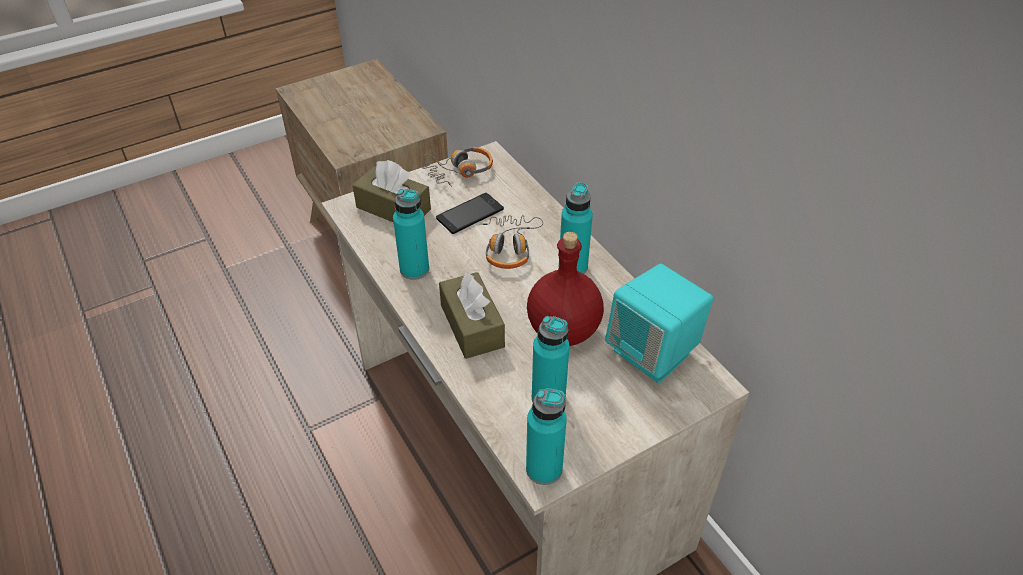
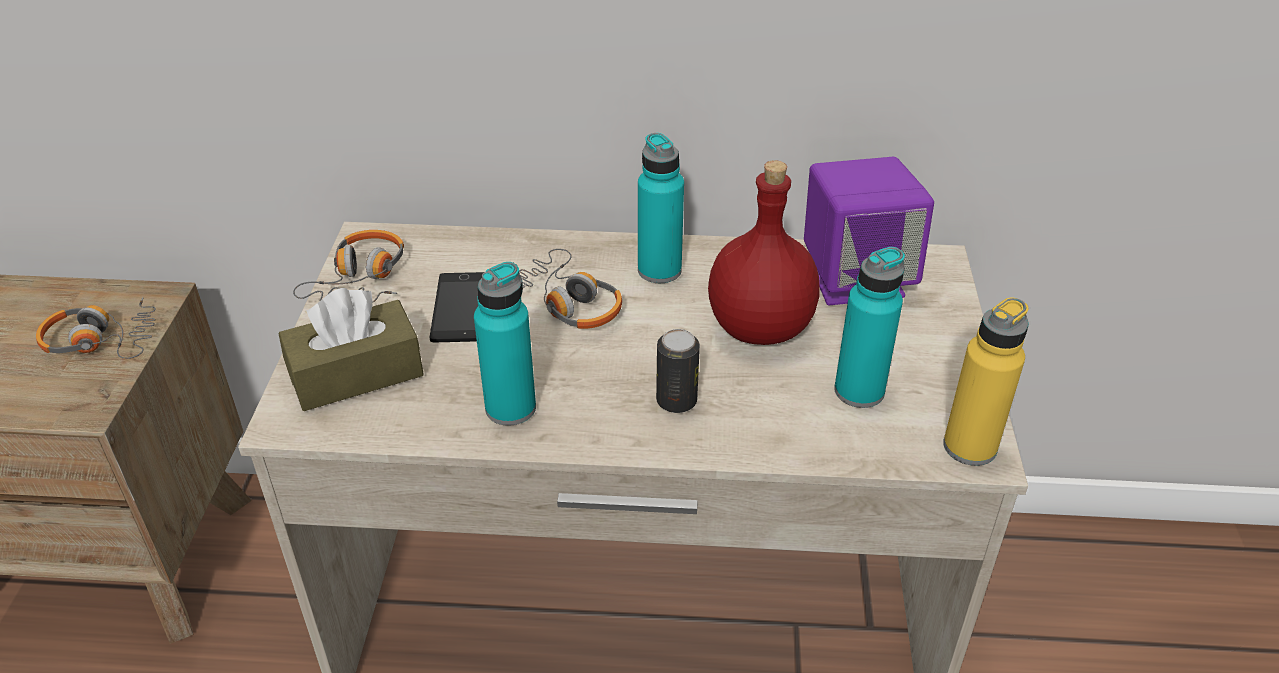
camera: 55 degrees left, 5 degrees down
brown tissue box [439,272,505,359] -> can [656,329,700,413]
turquoise bottle [526,388,567,485] -> yellow bottle [943,298,1029,466]
turquoise speaker [605,264,713,383] -> purple speaker [804,157,934,305]
none -> headphones [36,297,156,359]

